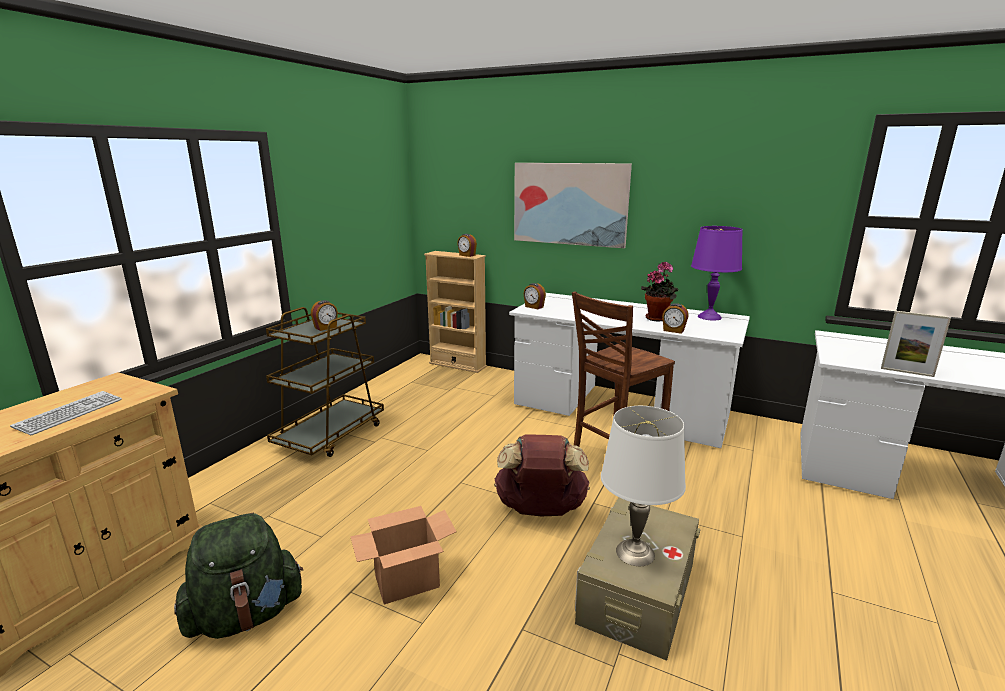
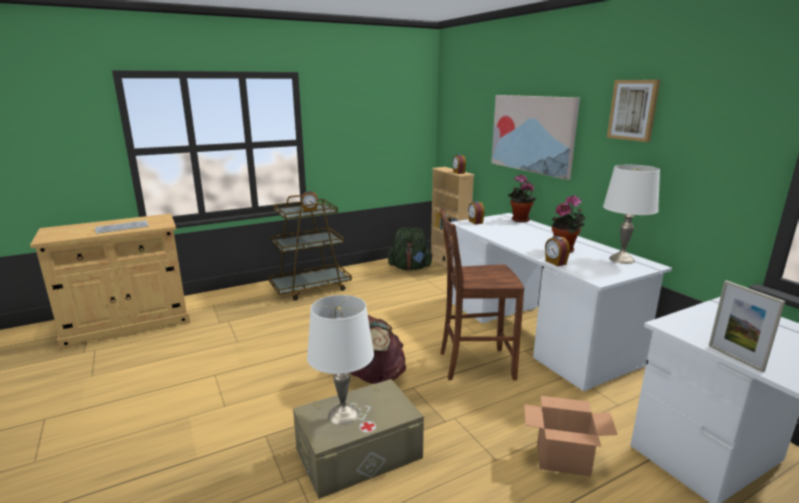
camera: 35 degrees right, 0 degrees up
green backpack [174,512,303,639] -> green backpack moved to [388,227,433,270]
cardboard box [350,506,457,605] -> cardboard box moved to [524,396,618,477]
purple table lamp [691,226,743,320] -> white table lamp [603,165,660,264]
none -> potted plant [508,174,536,222]
none -> picture [607,80,660,142]

